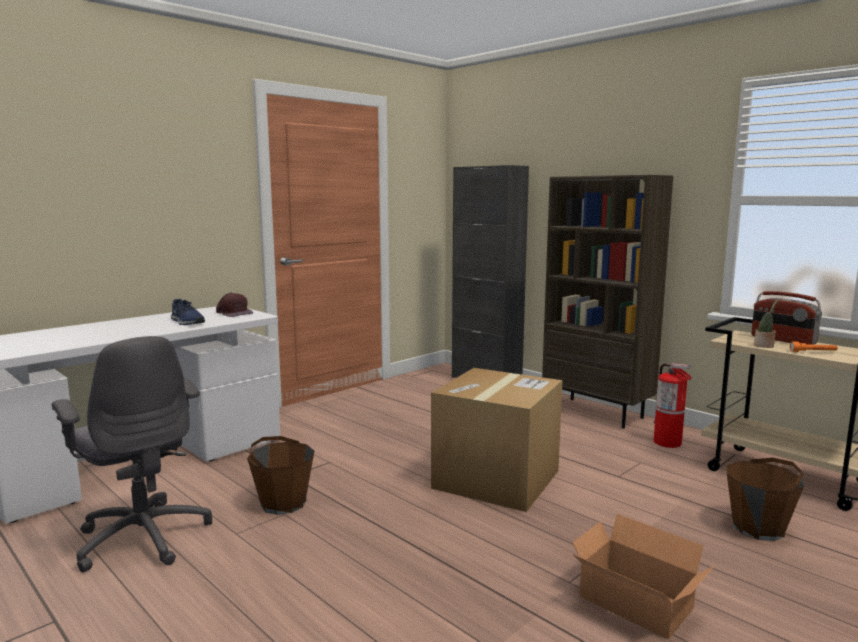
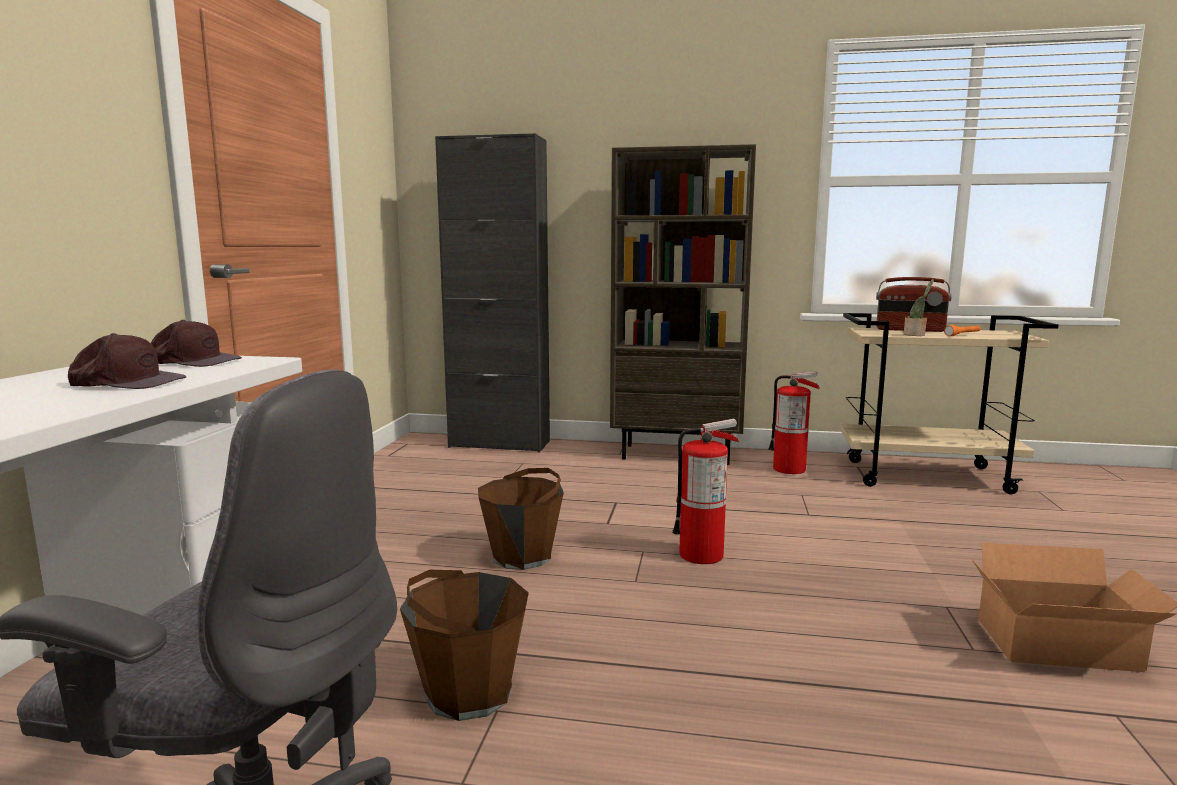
camera: 35 degrees left, 0 degrees up
blue shoe [171,299,205,325] -> brown cap [68,333,186,389]
cardboard box [431,368,563,512] -> fire extinguisher [672,419,739,564]
brown bucket [727,458,804,541] -> brown bucket moved to [478,468,564,570]

